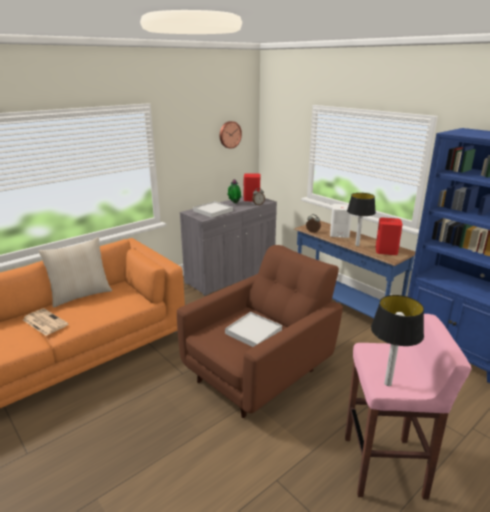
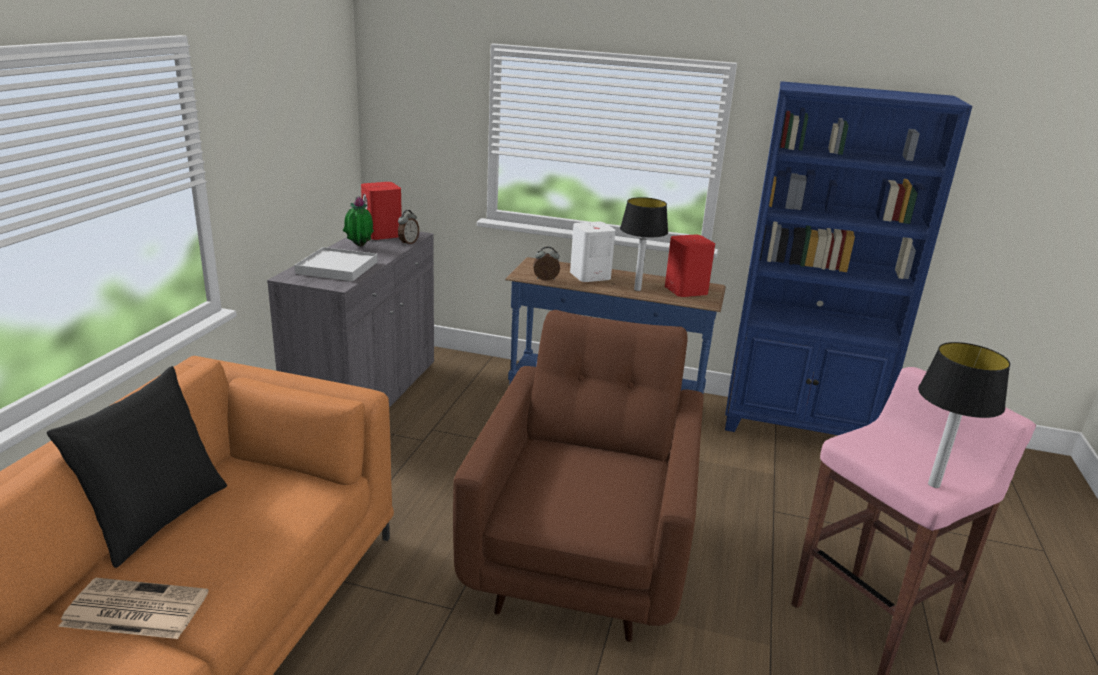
camera: 35 degrees left, 0 degrees up
beige pillow [39,237,112,308] -> black pillow [47,366,227,568]
wall clock [220,121,242,149] -> none
white tray [225,312,282,347] -> none

